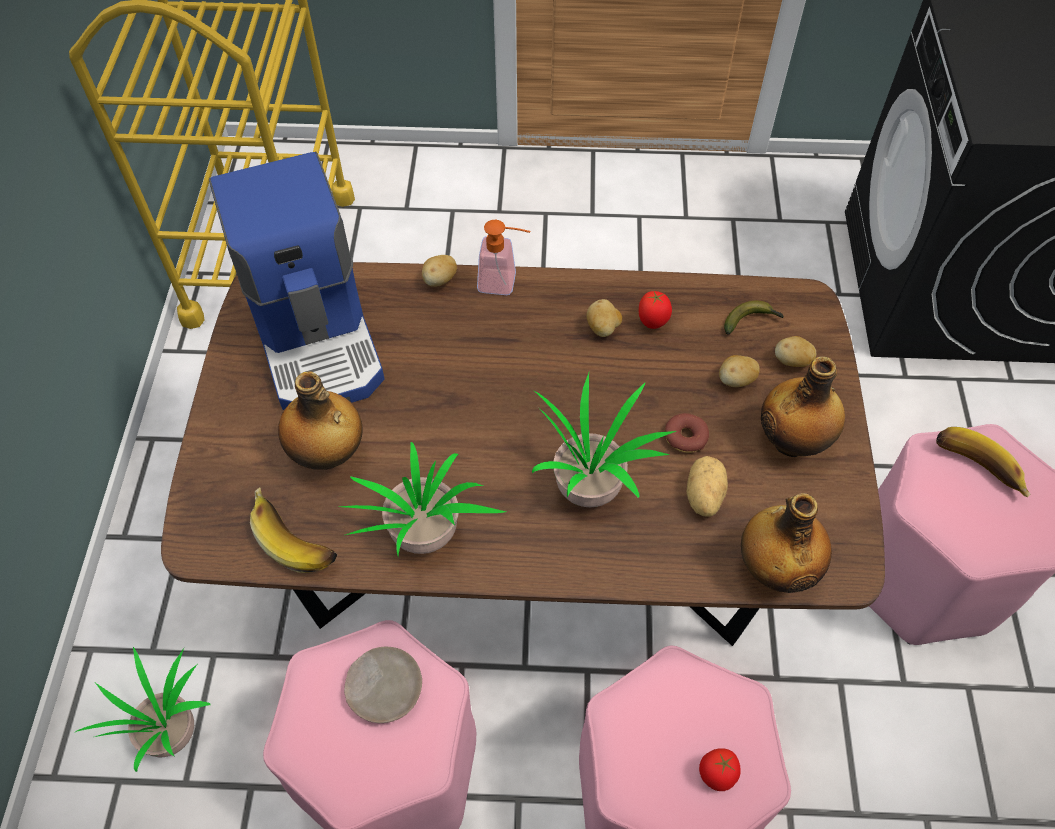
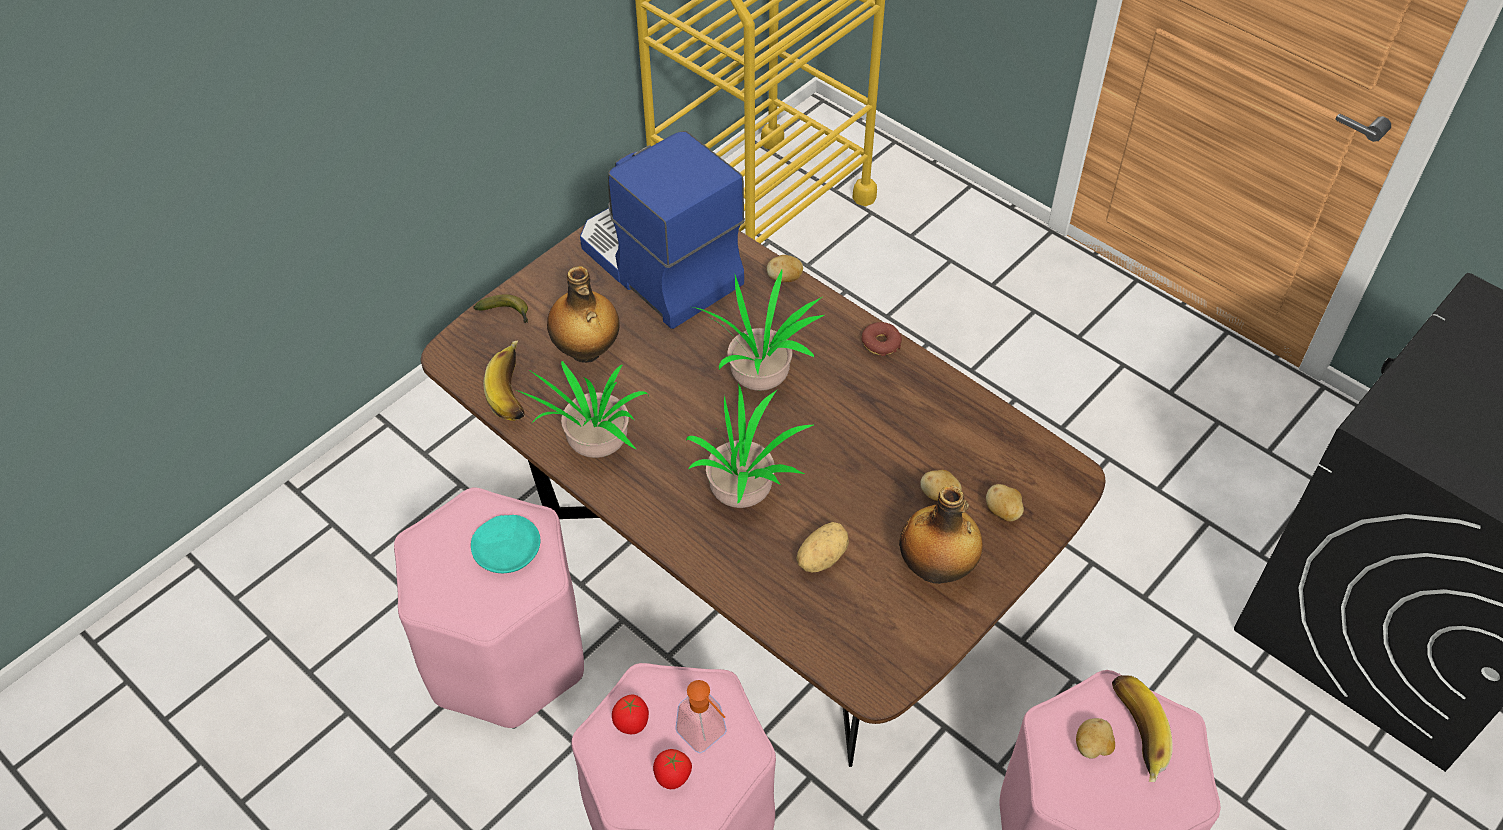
camera: 40 degrees right, 5 degrees down
potted plant [75,647,211,772] -> potted plant moved to [693,269,824,391]
coffee machine [209,152,385,410] -> coffee machine turned 120 degrees clockwise [580,131,745,329]
beige plate [344,647,422,723] -> turquoise plate [471,515,540,573]
soap dispenser [477,220,530,295] -> soap dispenser moved to [675,680,727,753]
potato [587,299,622,337] -> potato moved to [1076,718,1115,759]
tomato [639,291,672,329] -> tomato moved to [612,694,649,734]
donut [665,413,709,453] -> donut moved to [861,322,902,356]
banana [724,301,784,335] -> banana moved to [474,294,528,323]
bottle [741,493,832,593] -> none

